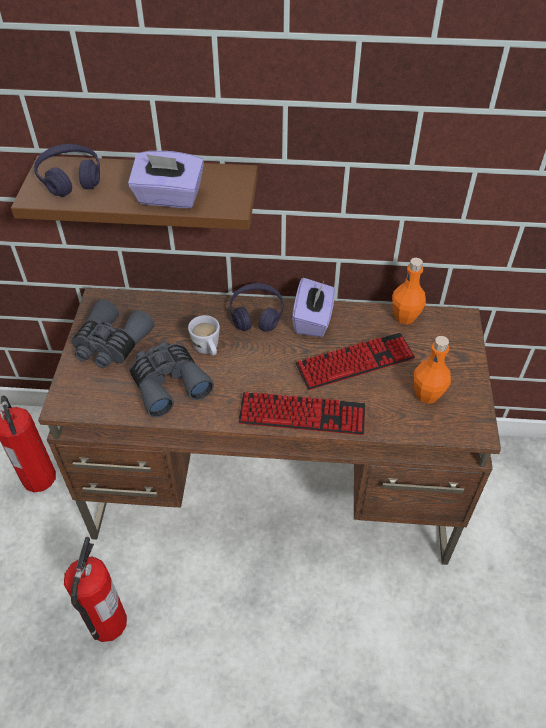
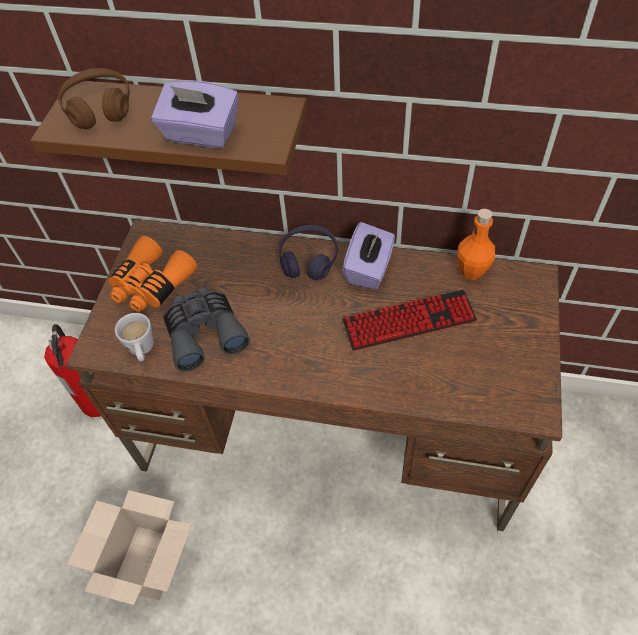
camera: 10 degrees right, 5 degrees up
purple headphones [34,144,100,197] -> brown headphones [57,68,130,130]
fire extinguisher [64,537,127,642] -> cardboard box [67,490,192,605]
grey binoculars [71,299,154,368] -> orange binoculars [108,236,197,312]
white mug [188,315,220,356] -> white mug moved to [115,313,154,361]
keyboard [238,392,365,435] -> none
orange bottle [414,336,451,404] -> none

